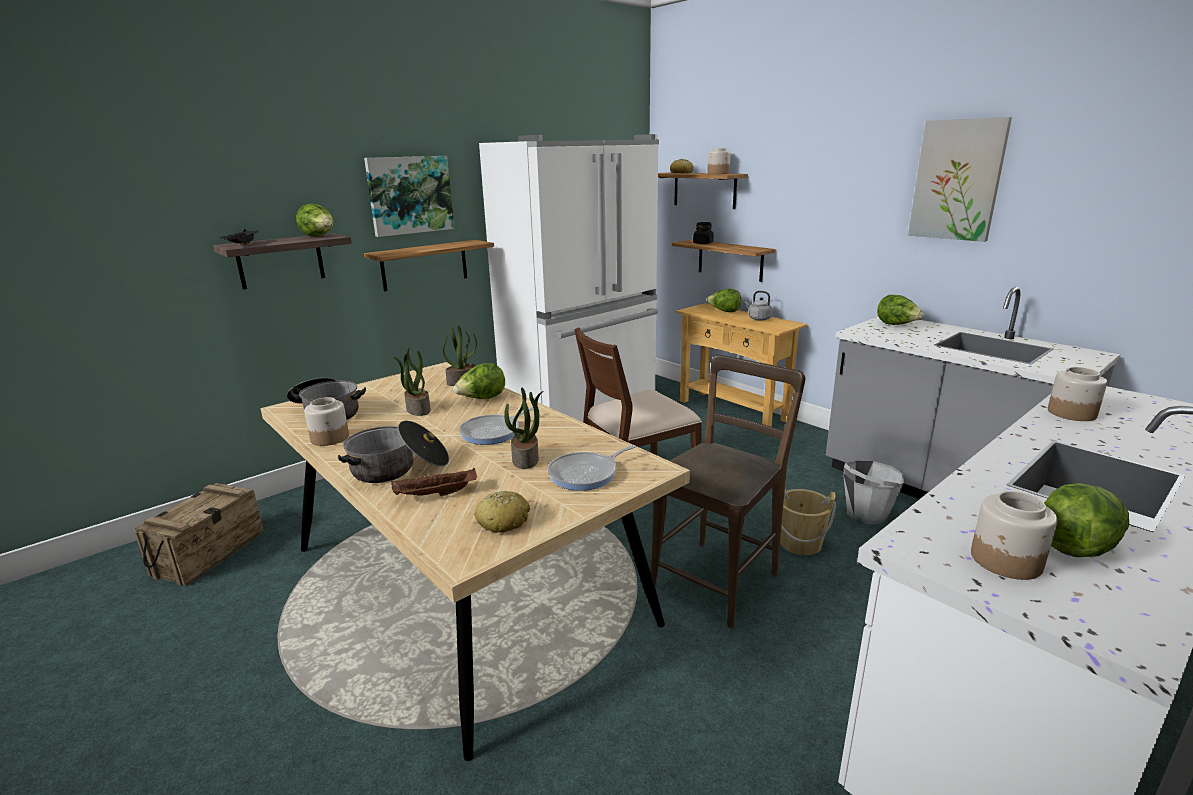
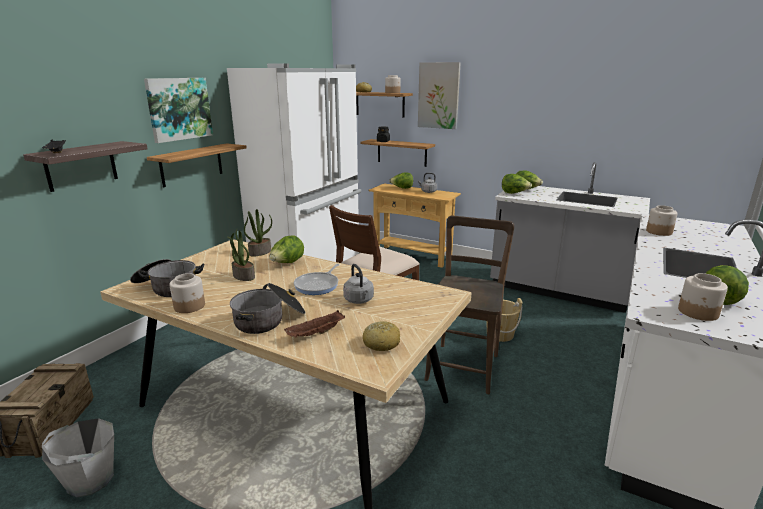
camera: 20 degrees left, 0 degrees up
lettuce [296,204,334,237] -> lettuce moved to [502,174,532,194]
potted plant [504,387,543,469] -> grey kettle [343,264,374,304]
frying pan [548,445,636,491] -> none
grey bucket [843,461,904,525] -> grey bucket moved to [42,418,114,498]
picture [908,117,1012,242] -> picture moved to [418,62,461,129]

